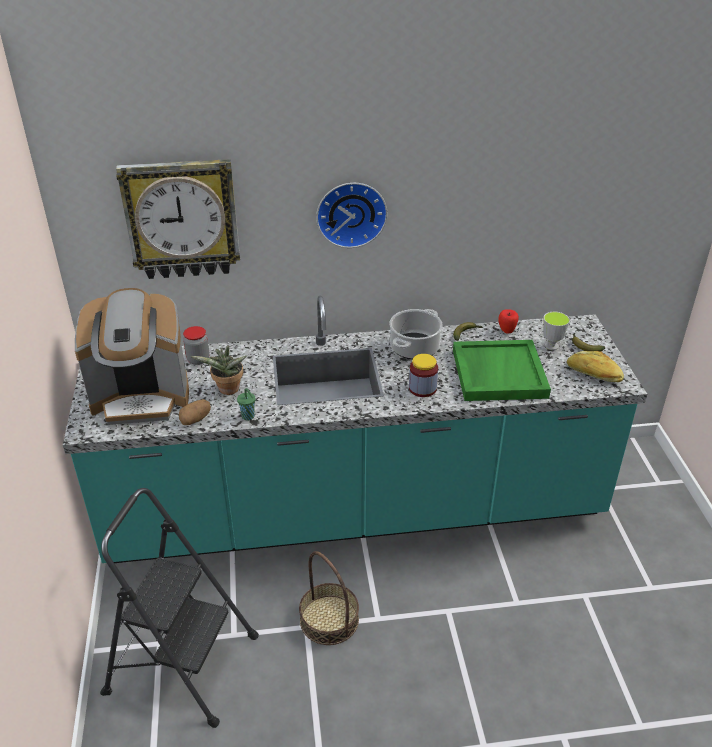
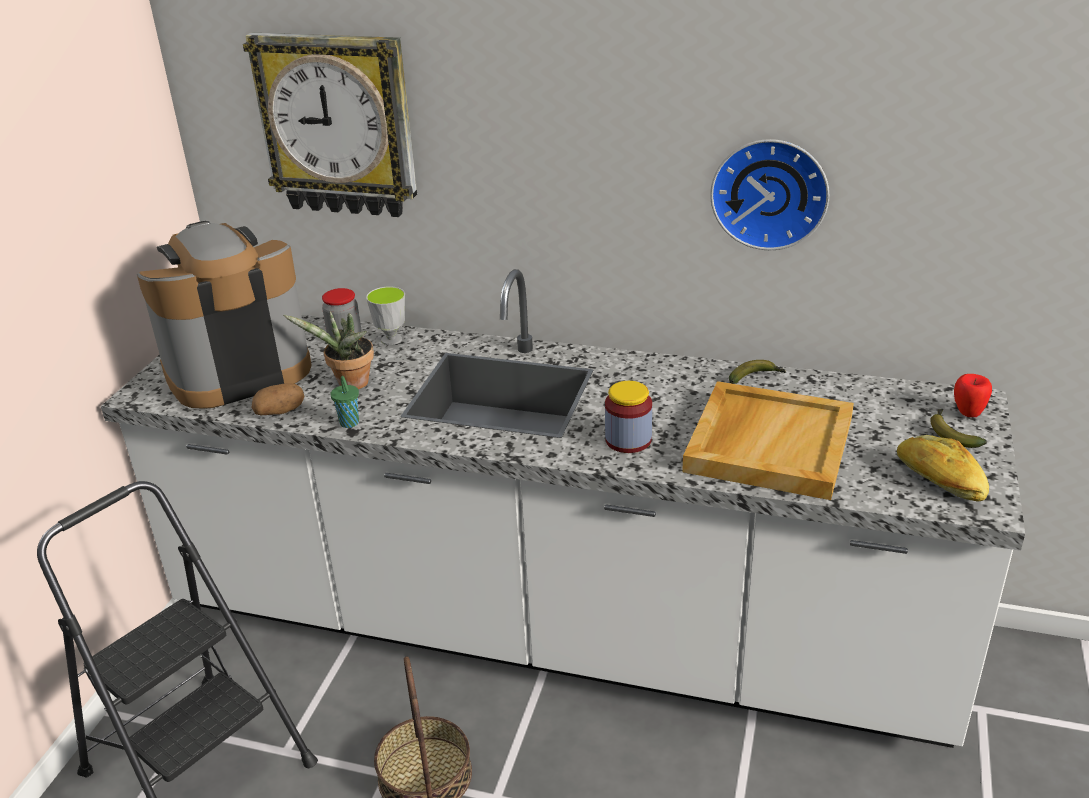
camera: 25 degrees right, 5 degrees down
turquoise counter [63,296,647,563] -> white counter [101,269,1025,748]
coffee machine [75,288,189,425] -> coffee machine turned 135 degrees clockwise [137,221,311,408]
wall clock [316,183,388,248] -> wall clock moved to [710,139,829,250]
cooking pot [389,309,443,360] -> none
green tray [453,340,551,401] -> beige tray [682,381,854,500]
apple [498,309,519,334] -> apple moved to [954,374,992,417]
cup [543,312,570,350] -> cup moved to [366,286,405,345]

